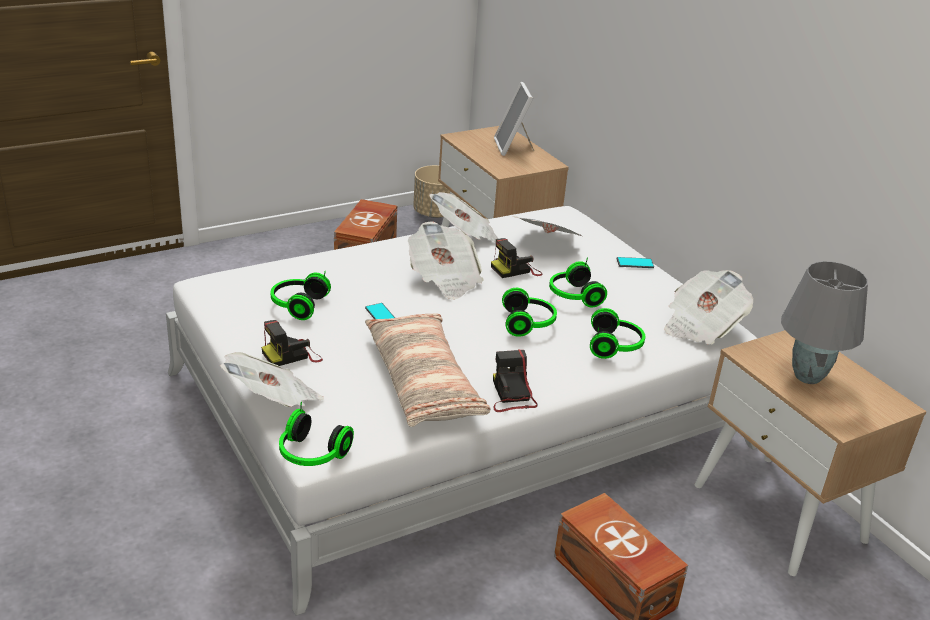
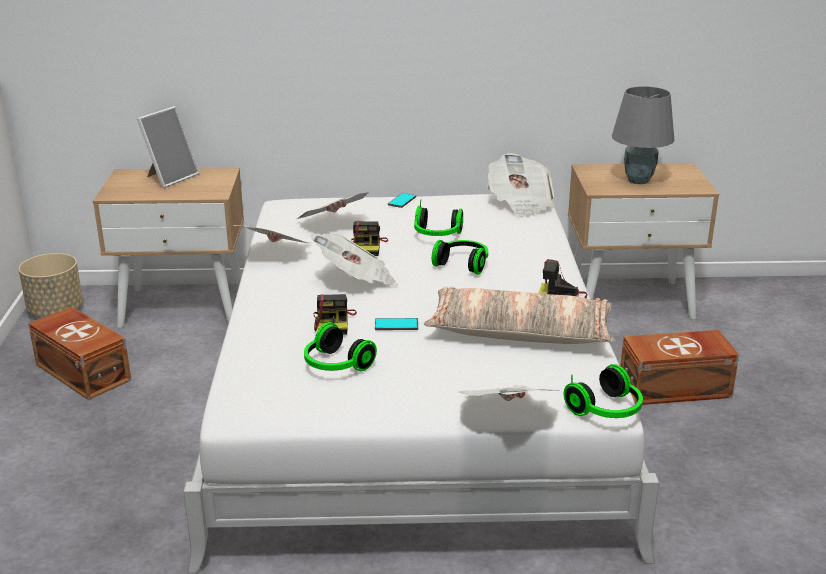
camera: 60 degrees left, 5 degrees down
camera [261,320,323,366] -> camera moved to [314,294,357,335]
picture frame [494,82,534,156] -> picture frame turned 75 degrees counterclockwise [137,106,200,188]
headphones [590,308,645,359] -> none

